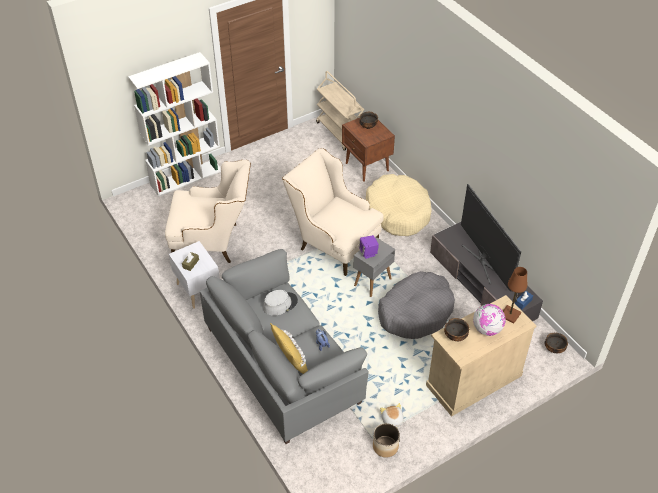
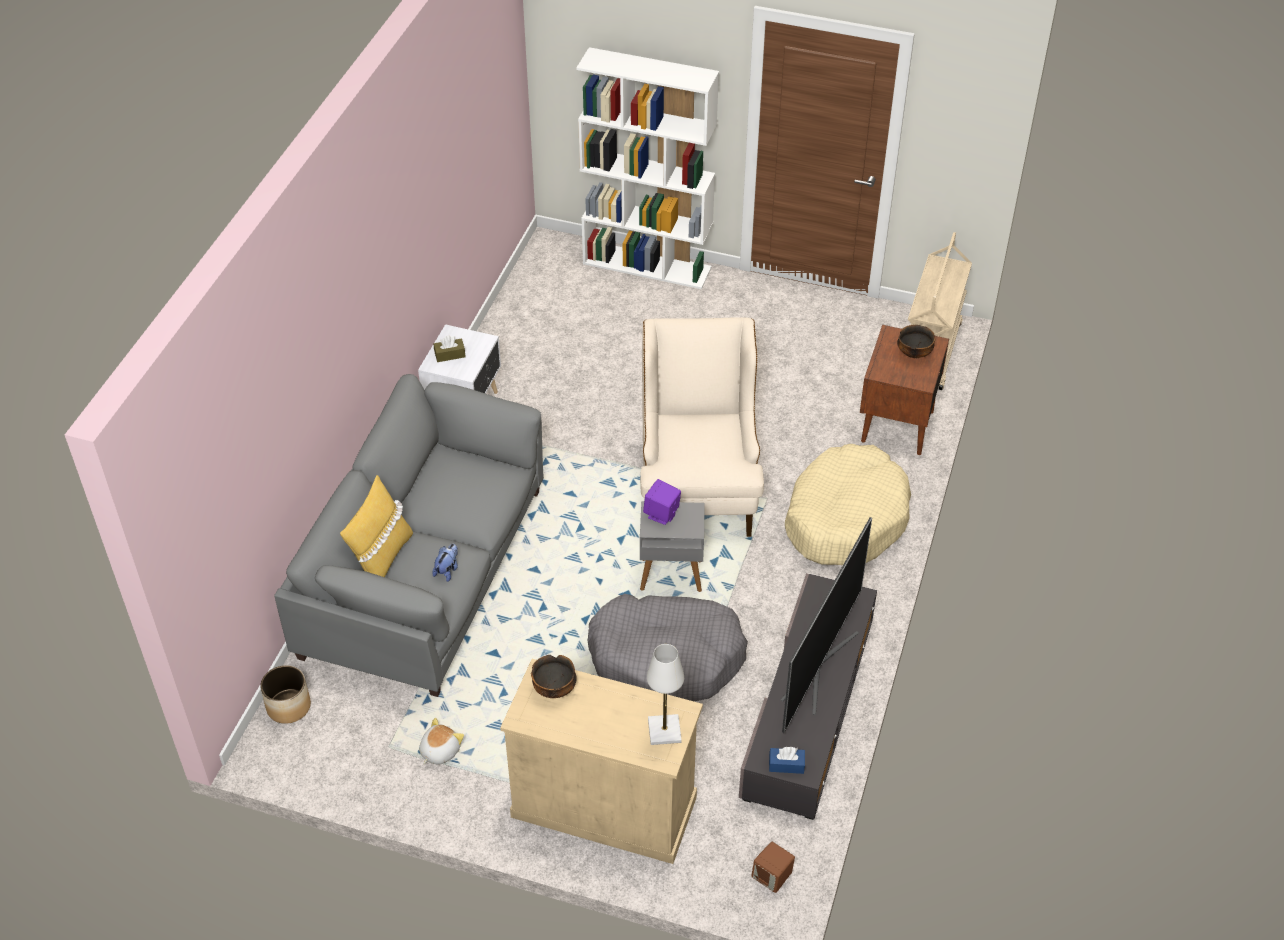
camera: 50 degrees right, 0 degrees up
beige armchair [165,159,251,263] -> none
grey hat [263,290,298,316] -> none
planter [373,423,400,458] -> planter moved to [260,665,311,724]
globe [473,304,506,336] -> none
brown table lamp [503,267,527,324] -> white table lamp [647,644,684,745]
bowl [545,333,568,353] -> brown speaker [751,842,795,893]

